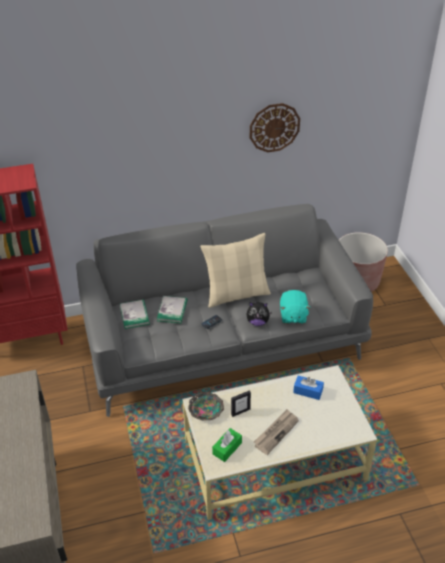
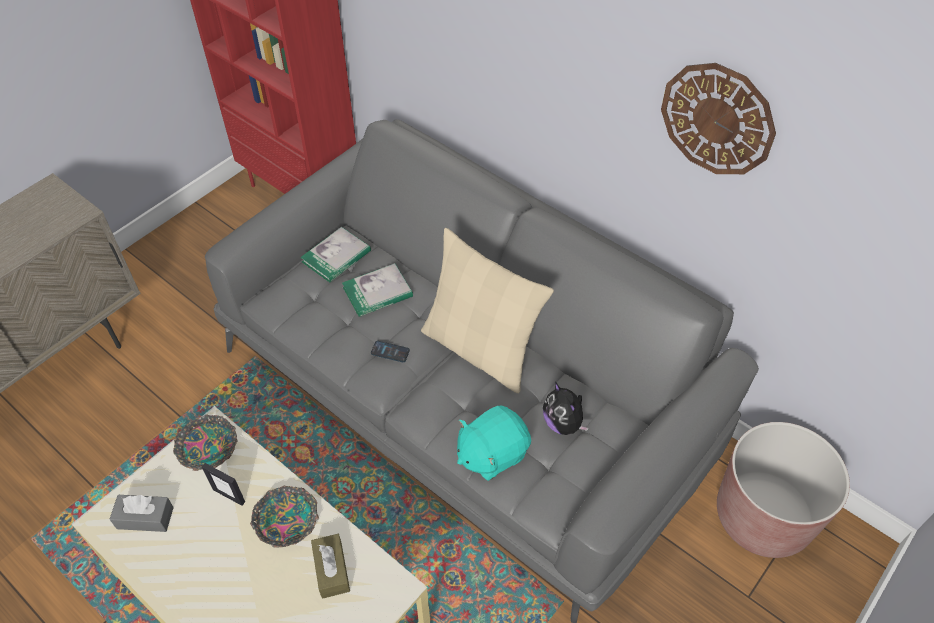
camera: 55 degrees right, 10 degrees up
green tissue box [212,428,242,462] -> grey tissue box [109,495,174,532]
plush toy [246,302,272,326] -> plush toy moved to [543,382,589,435]
newspaper [254,409,299,455] -> none
blue tissue box [293,376,324,400] -> brown tissue box [311,534,350,599]
none -> bowl [250,486,319,548]

